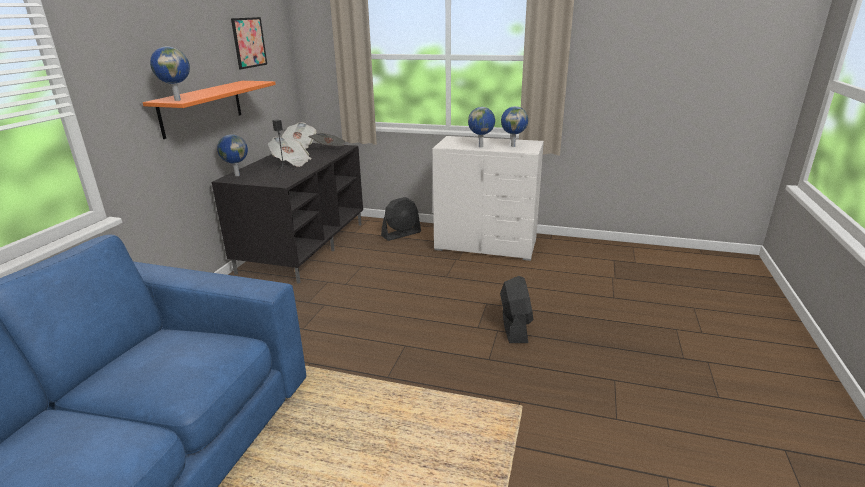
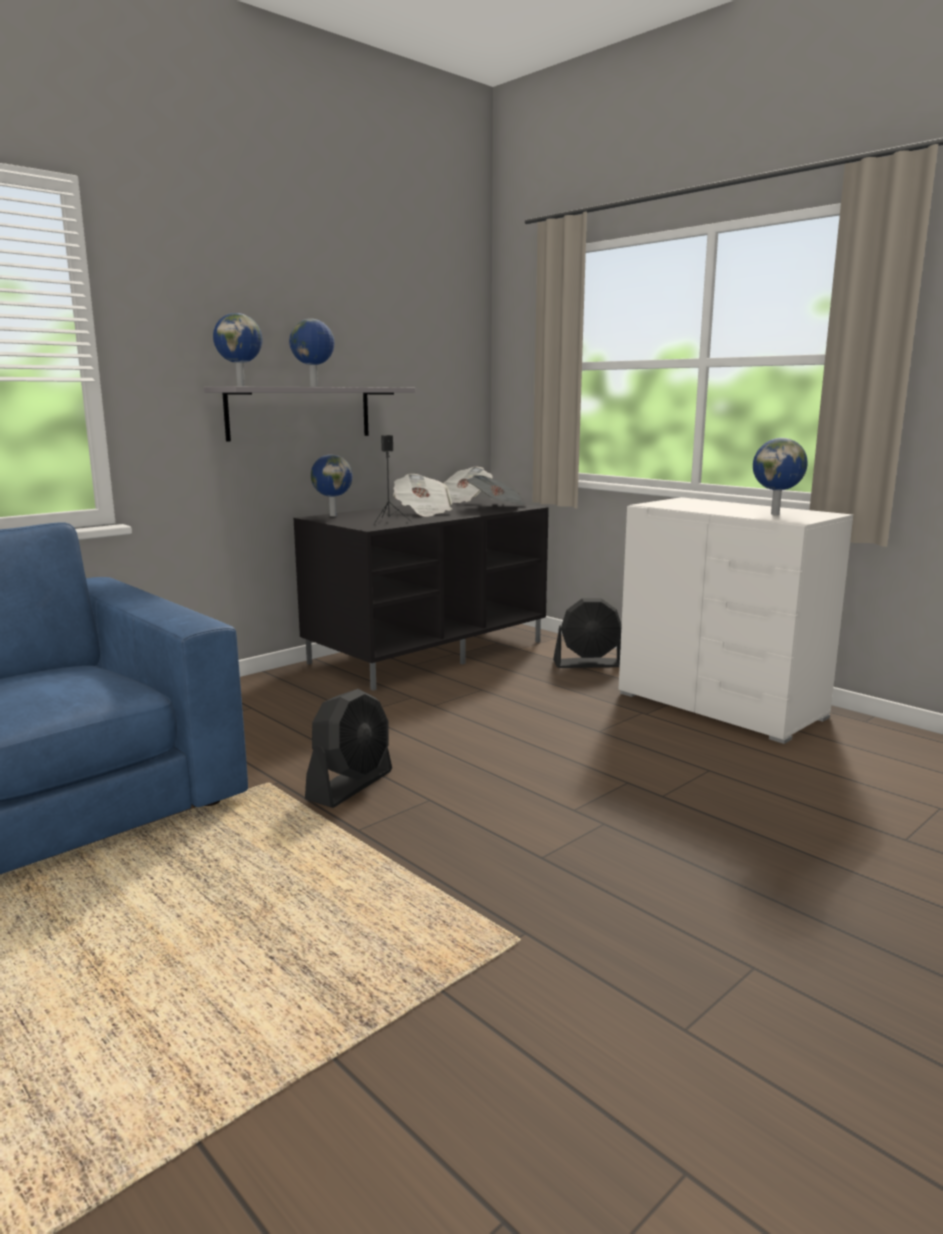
camera: 30 degrees right, 10 degrees down
orange shelf [143,81,276,139] -> grey shelf [204,387,415,442]
picture [231,17,267,69] -> none
globe [468,107,495,148] -> globe moved to [289,319,334,387]
black fan [500,276,534,343] -> black fan moved to [305,689,392,808]

